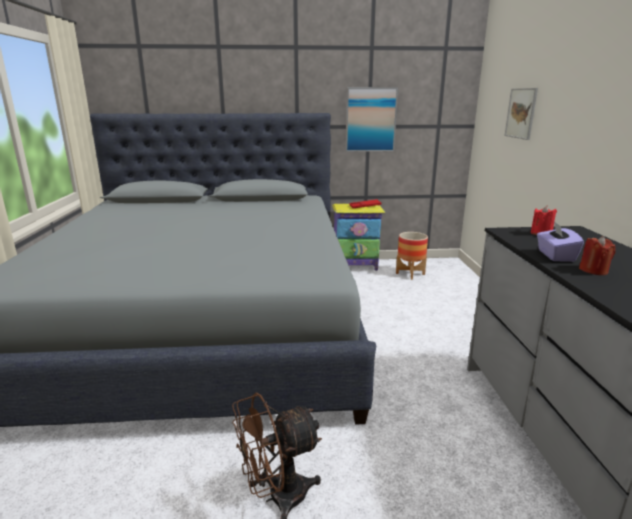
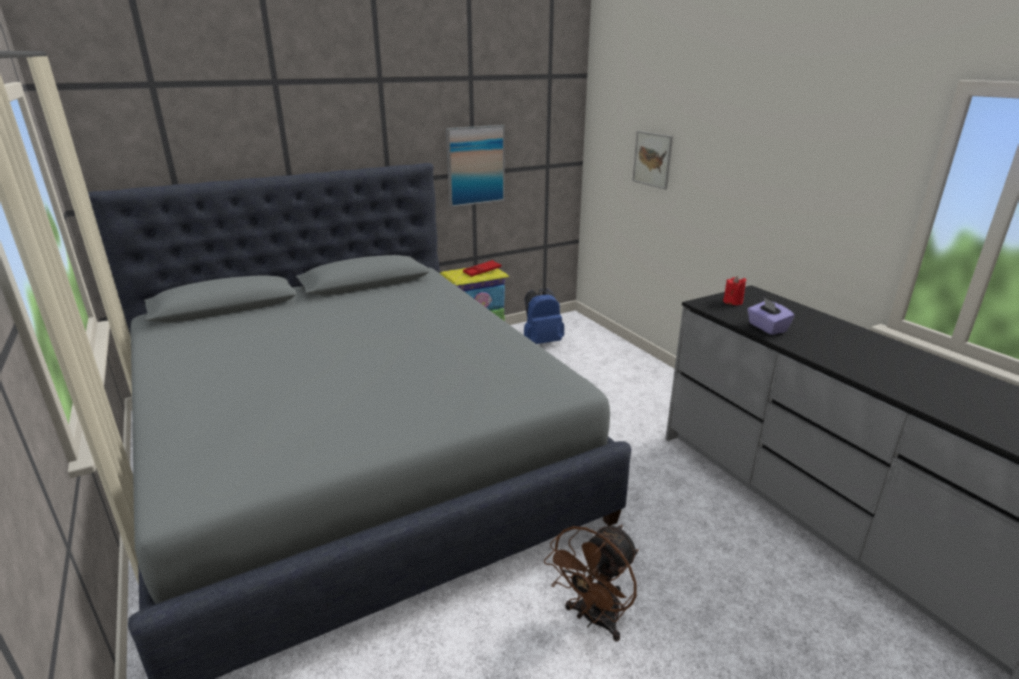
camera: 25 degrees left, 5 degrees up
planter [396,232,428,280] -> blue backpack [524,288,564,344]
red candle [579,236,616,275] -> none

